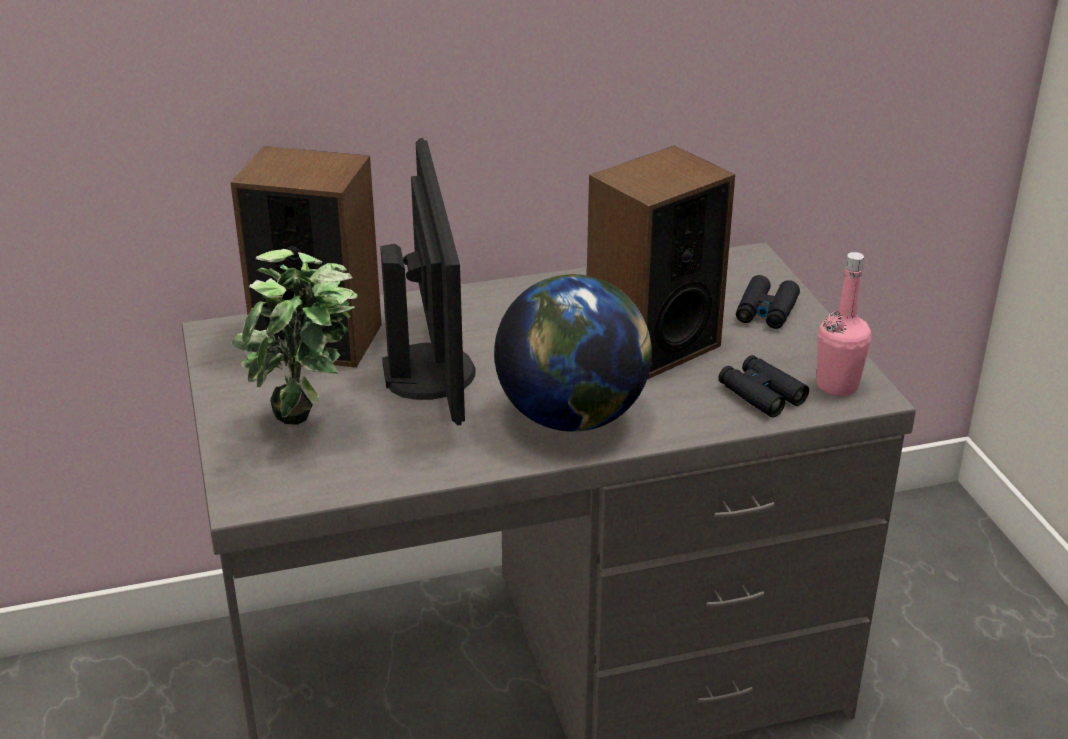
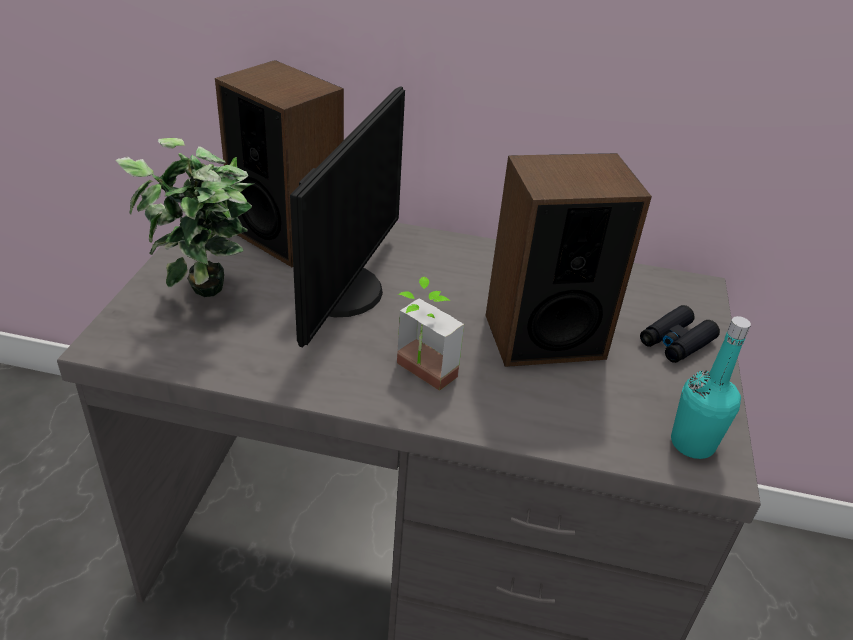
camera: 25 degrees right, 5 degrees up
globe [494,274,652,432] -> potted plant [397,277,464,391]
black binoculars [718,355,809,417] -> none
pink bottle [817,252,871,396] -> turquoise bottle [671,316,751,459]

